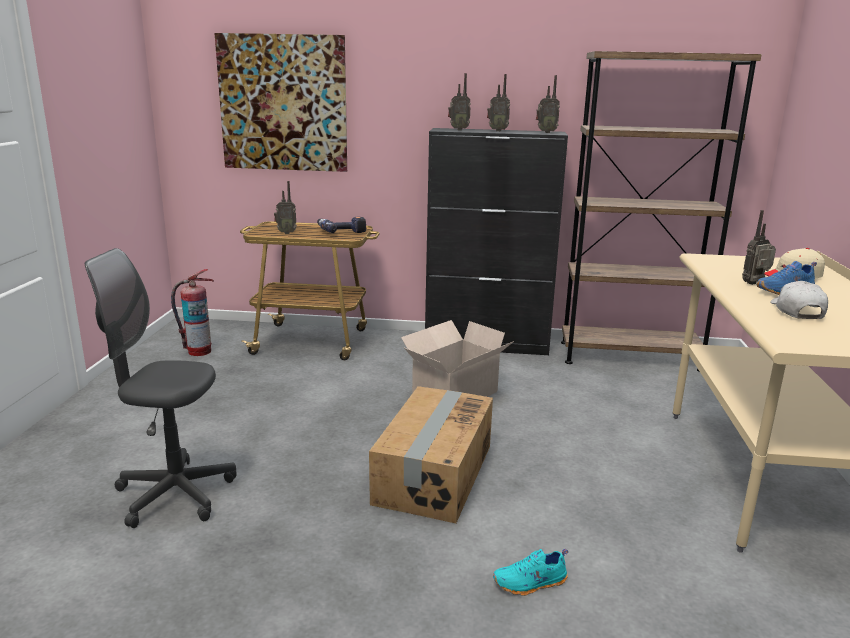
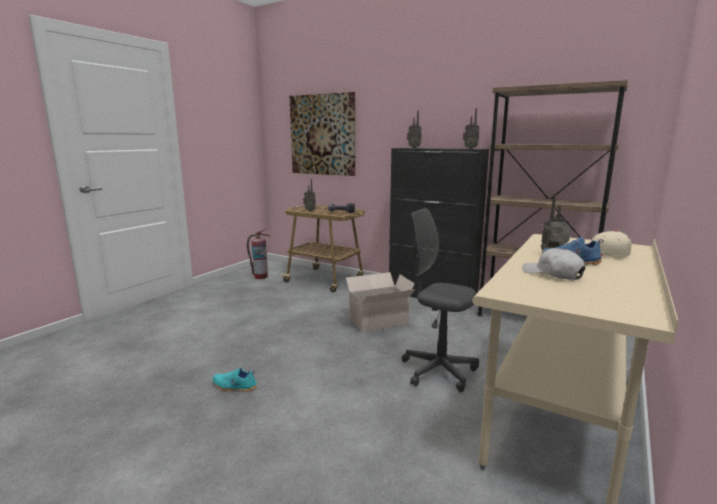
camera: 25 degrees right, 5 degrees down
grey office chair [85,248,236,528] -> grey office chair moved to [402,208,479,392]
cardboard box [369,386,493,523] -> none
radio [487,74,510,131] -> none
turquoise shoe [493,549,568,596] -> turquoise shoe moved to [213,367,257,392]
white cap [770,281,828,319] -> white cap turned 75 degrees counterclockwise [522,248,585,280]

